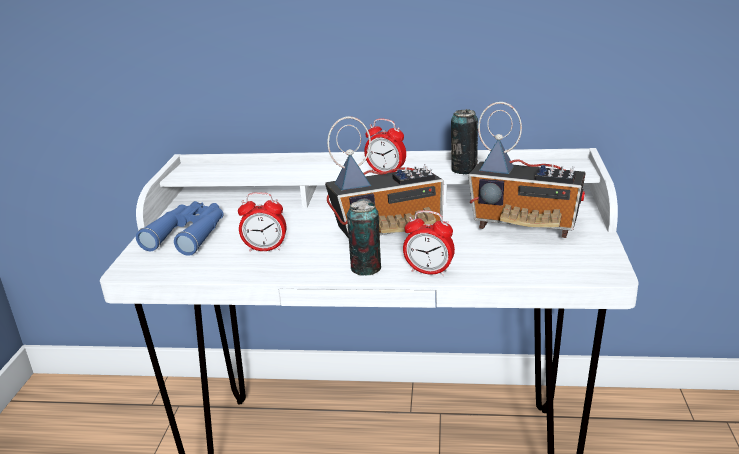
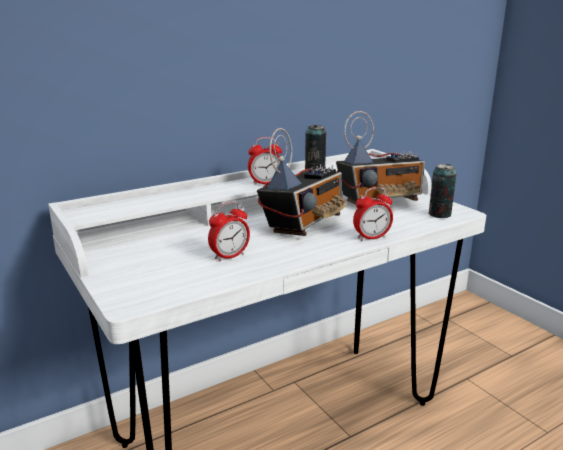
camera: 40 degrees left, 5 degrees down
blue binoculars [136,201,224,256] -> none
can [346,200,381,276] -> can moved to [429,164,456,218]

